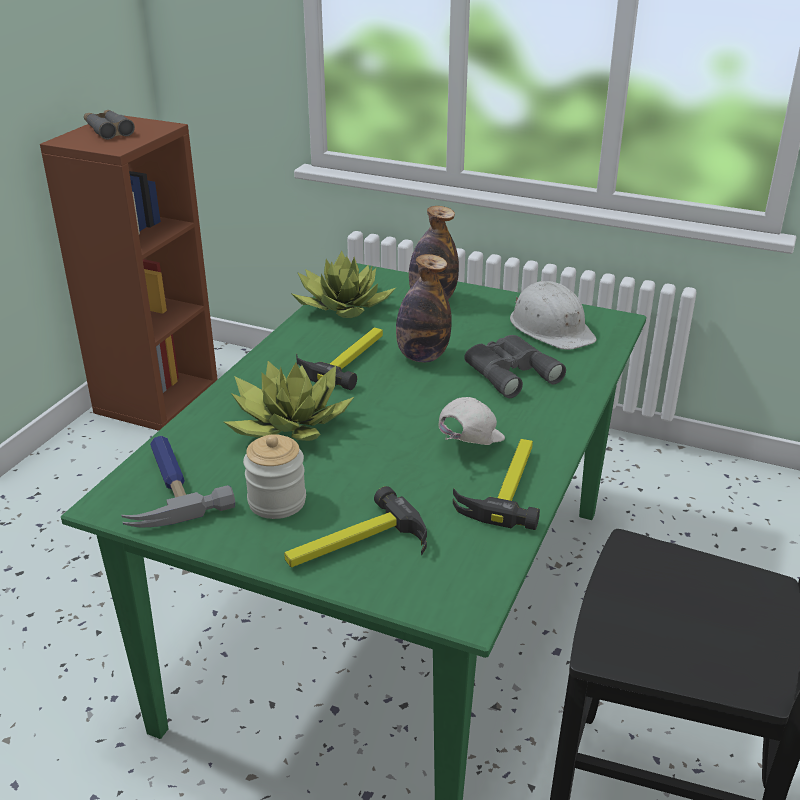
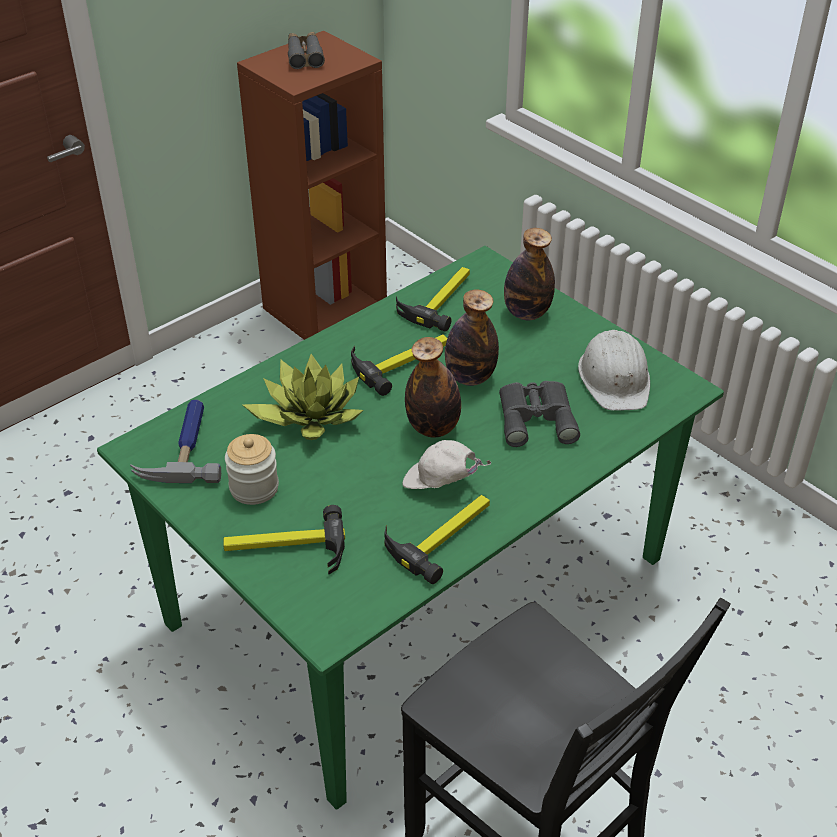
camera: 25 degrees right, 10 degrees up
potted plant [291,250,396,318] -> hammer [396,267,470,332]
white cap [438,397,505,445] -> white cap turned 135 degrees counterclockwise [402,440,492,489]
none -> bottle [405,337,461,437]

